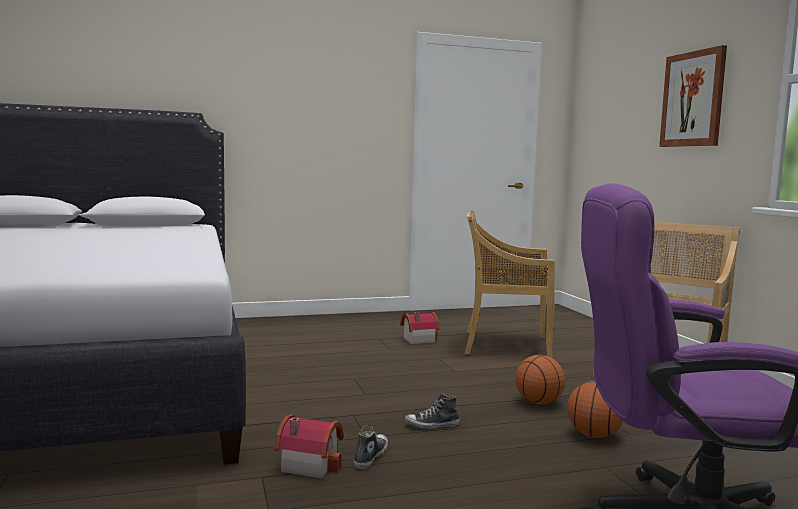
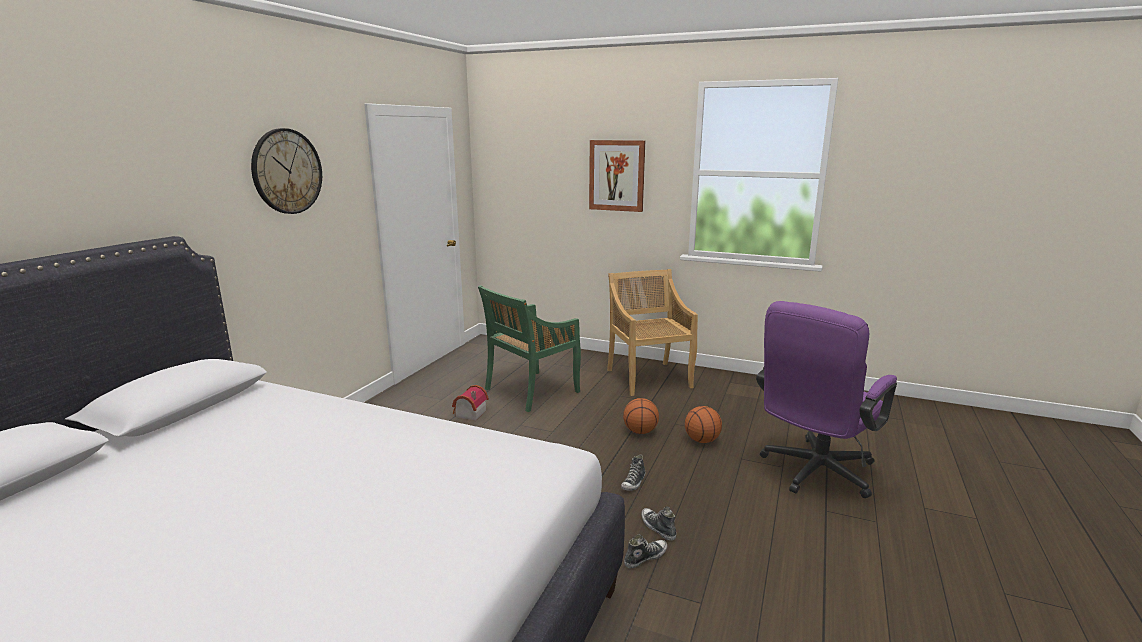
camera: 50 degrees left, 10 degrees up
toy house [275,415,344,479] -> shoe [624,535,668,568]
beige chair [465,210,555,358] -> green chair [478,285,581,412]
none -> wall clock [251,128,322,214]

